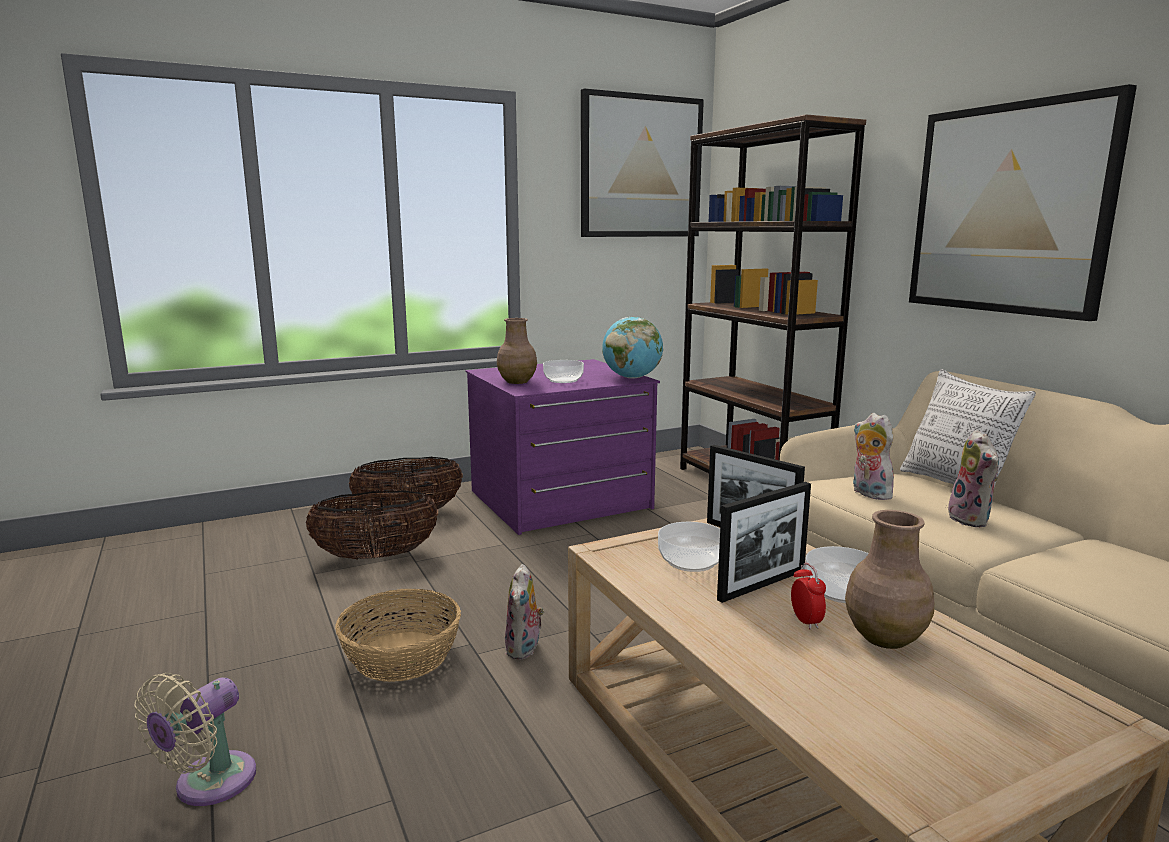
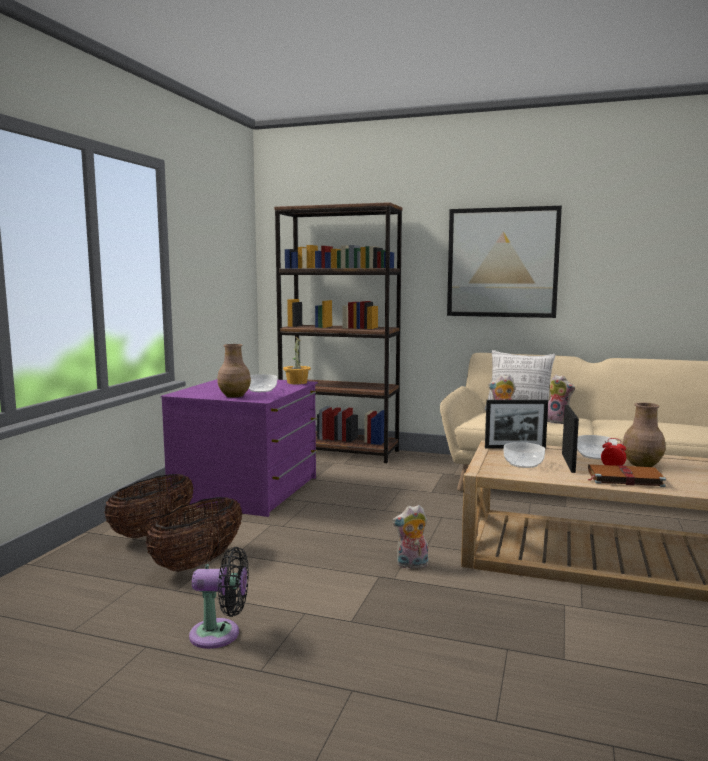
camera: 45 degrees left, 5 degrees down
beige fan [134,673,256,806] -> none
basket [335,589,461,682] -> none
plush toy [505,564,544,660] -> plush toy turned 120 degrees clockwise [392,505,428,569]
picture [581,88,704,237] -> none
globe [602,317,663,379] -> potted plant [283,337,311,384]
none -> black fan [189,547,249,649]
none -> brown book [588,464,666,487]

